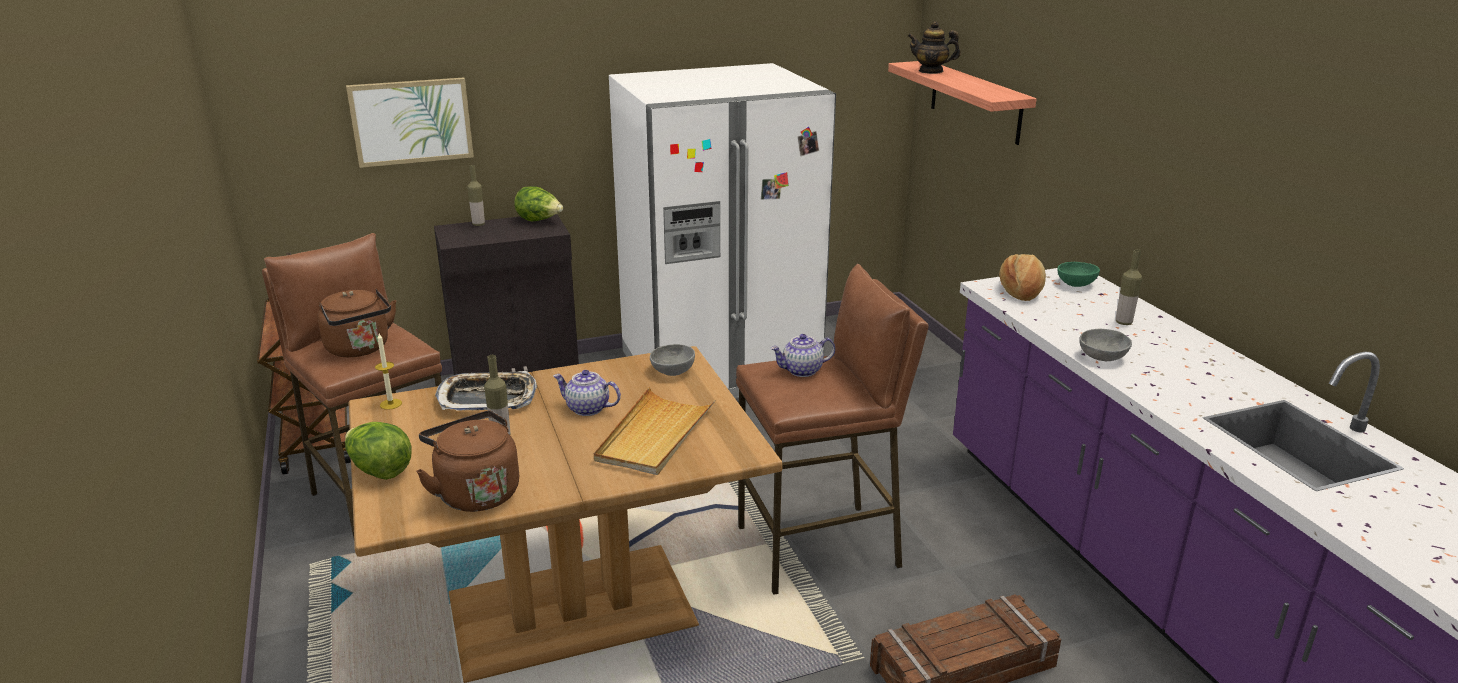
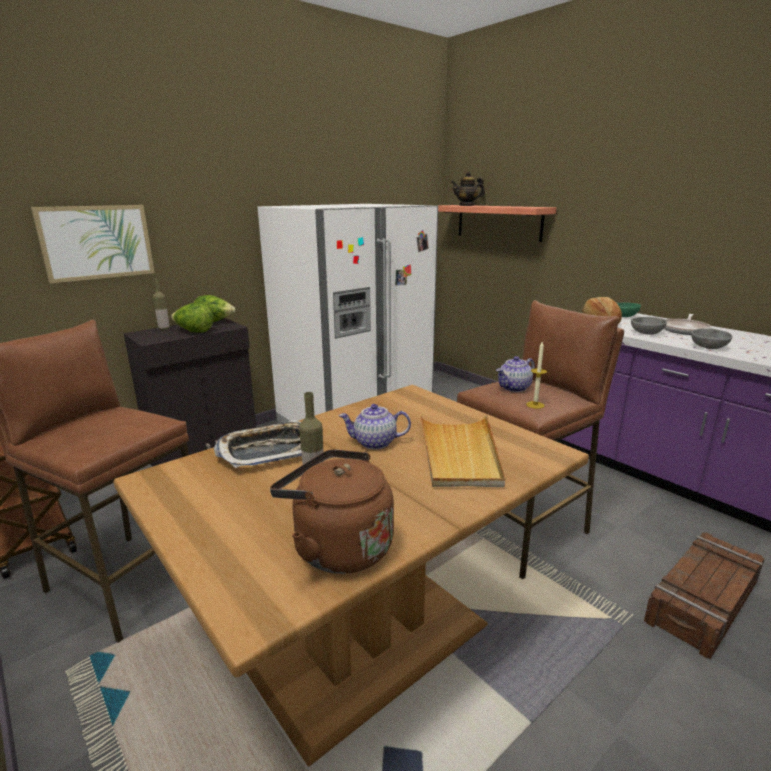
camera: 20 degrees left, 5 degrees down
brown kettle [317,289,396,357] -> none
lettuce [345,422,412,480] -> lettuce moved to [171,303,213,333]
candle [375,333,402,410] -> candle moved to [526,342,547,409]
grey bowl [650,344,695,376] -> grey bowl moved to [631,317,667,335]
bottle [1116,249,1142,325] -> frying pan [664,314,712,335]

